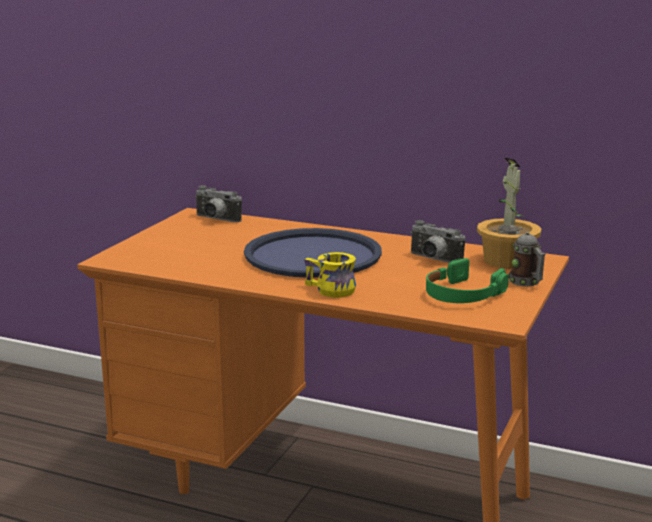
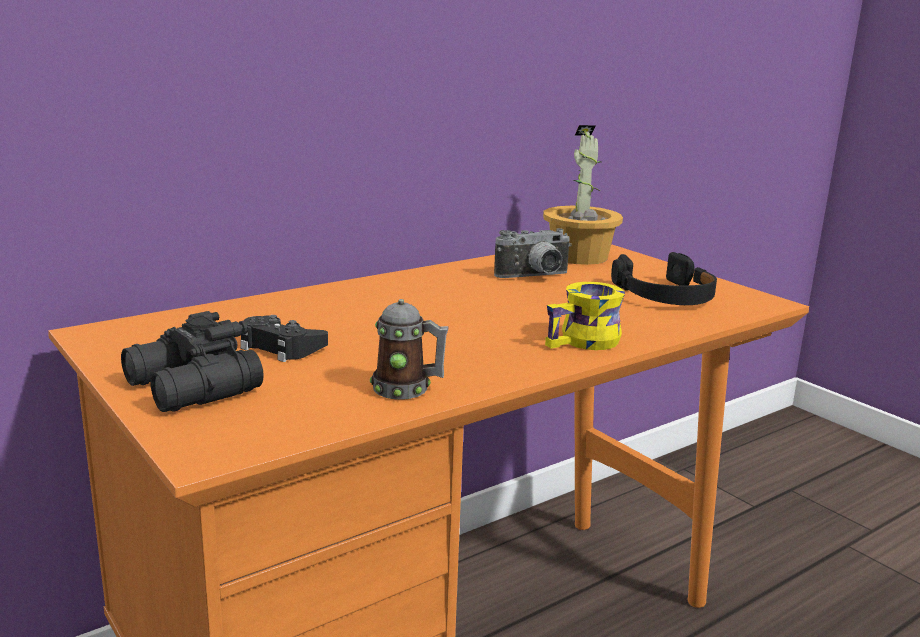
camera: 60 degrees left, 0 degrees up
camera [195,185,242,222] -> none
blue tray [244,228,382,278] -> none
green headphones [426,258,509,303] -> black headphones [611,252,717,305]
mug [508,232,546,286] -> mug moved to [370,299,449,400]
none -> black binoculars [121,311,264,412]
none -> black game controller [240,315,328,362]

